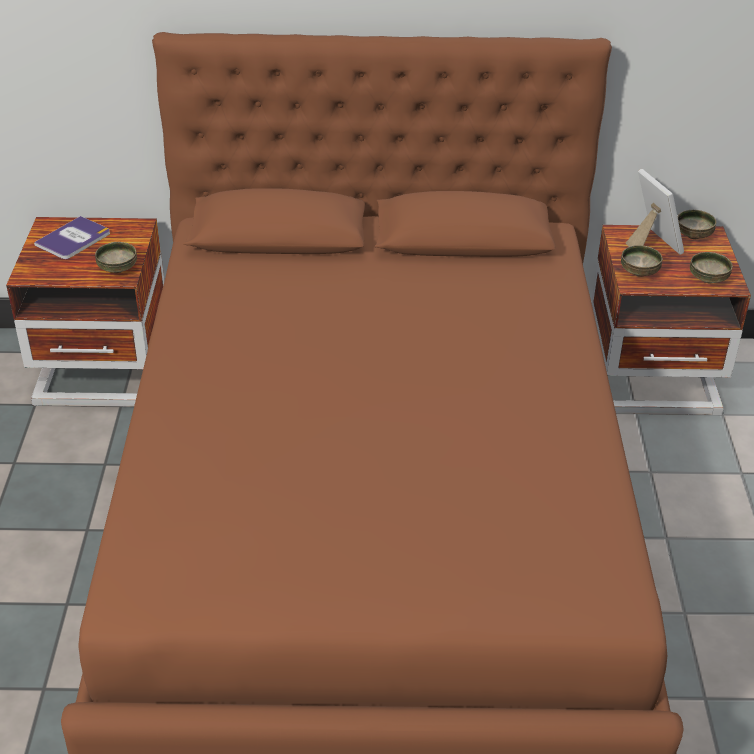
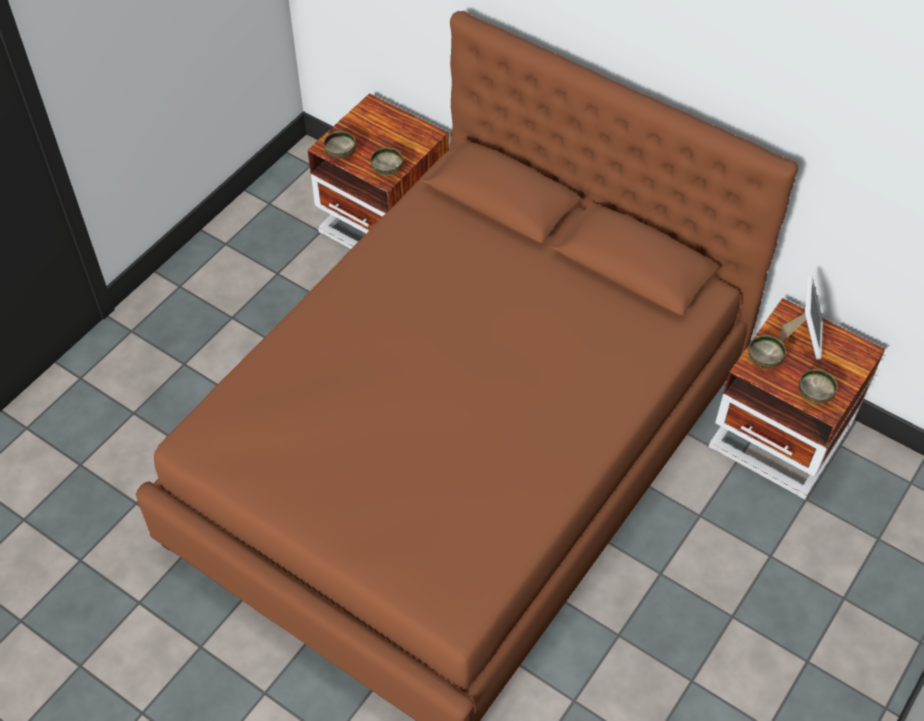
camera: 35 degrees right, 15 degrees up
book [34,216,110,259] -> none
bowl [677,210,716,239] -> bowl moved to [323,131,356,159]

